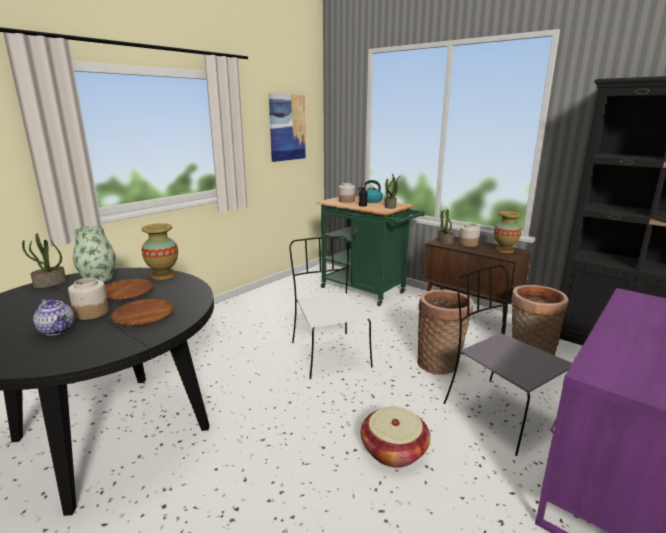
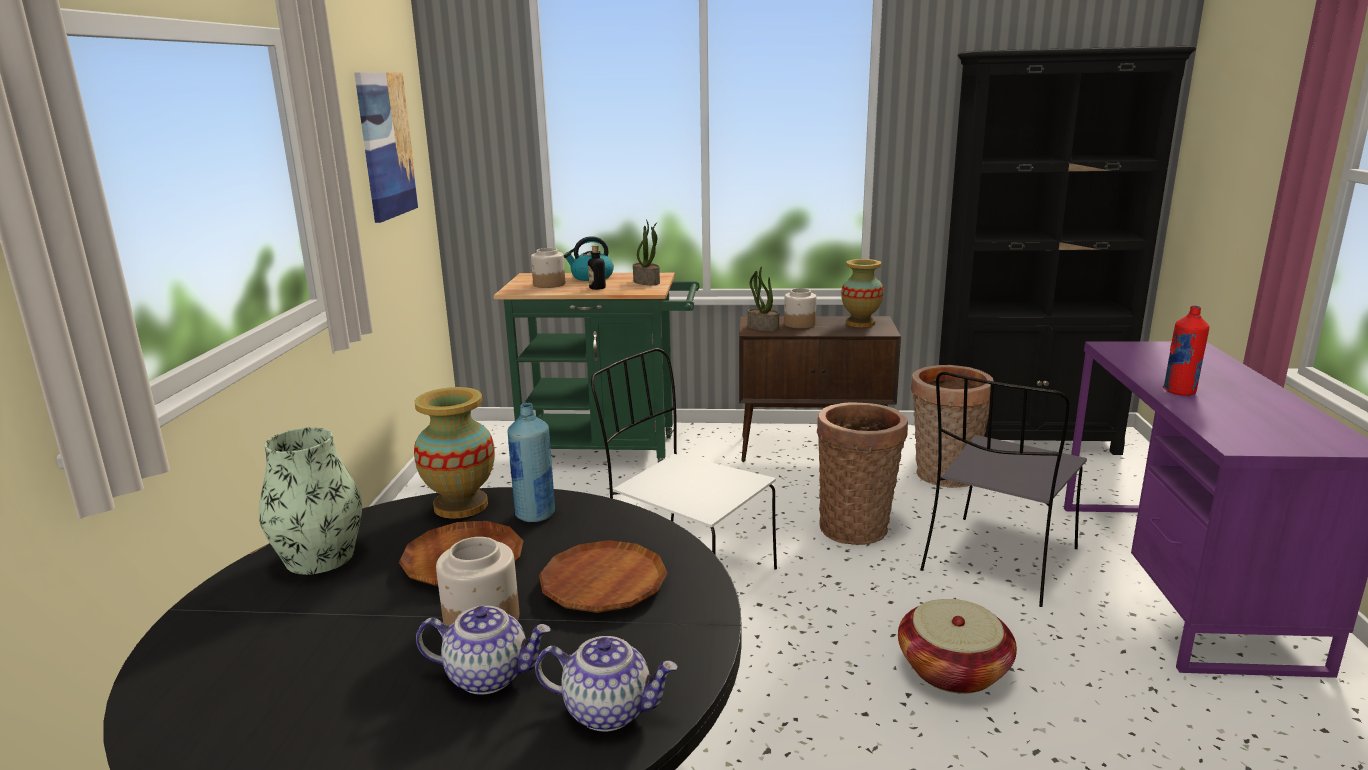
camera: 35 degrees left, 0 degrees up
potted plant [22,233,66,288] -> none
grey chair [444,265,572,456] -> grey chair turned 75 degrees counterclockwise [920,372,1087,607]
none -> blue bottle [508,403,555,522]
none -> teapot [535,636,678,732]
none -> red bottle [1163,306,1209,396]

